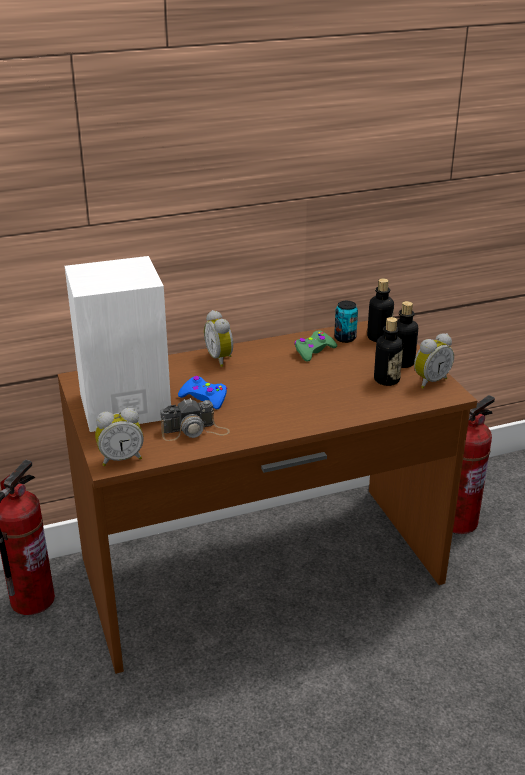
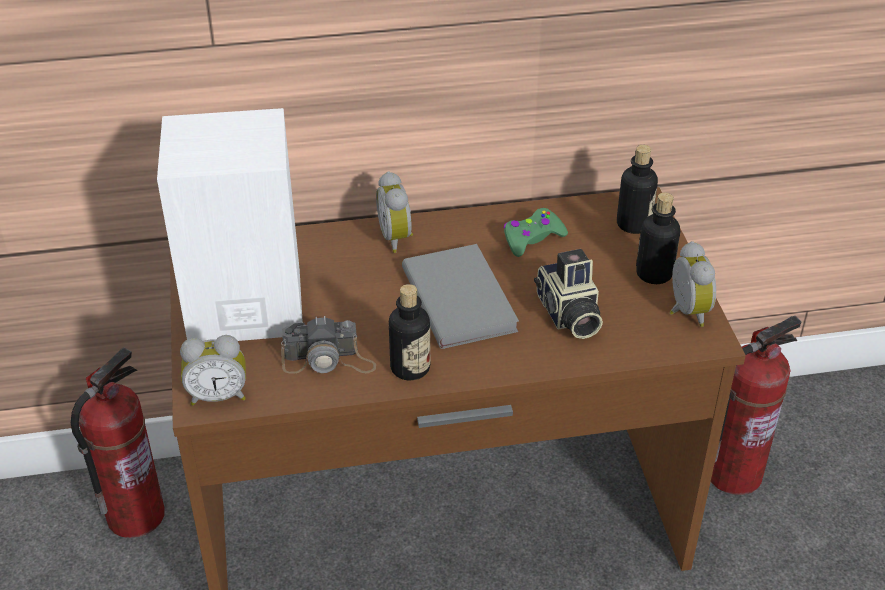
camera: 10 degrees right, 10 degrees up
blue game controller [178,376,227,409] -> none
can [334,301,358,343] -> none
bottle [374,317,403,386] -> bottle moved to [389,284,430,380]
alarm clock [414,333,454,388] -> alarm clock turned 75 degrees counterclockwise [669,241,716,327]
none -> grey book [402,244,519,349]
none -> camera [534,249,603,339]

